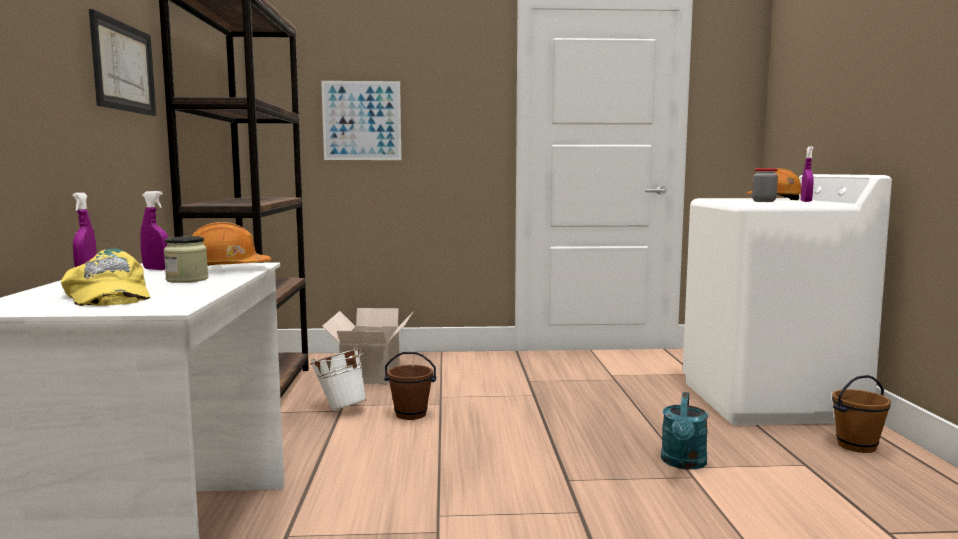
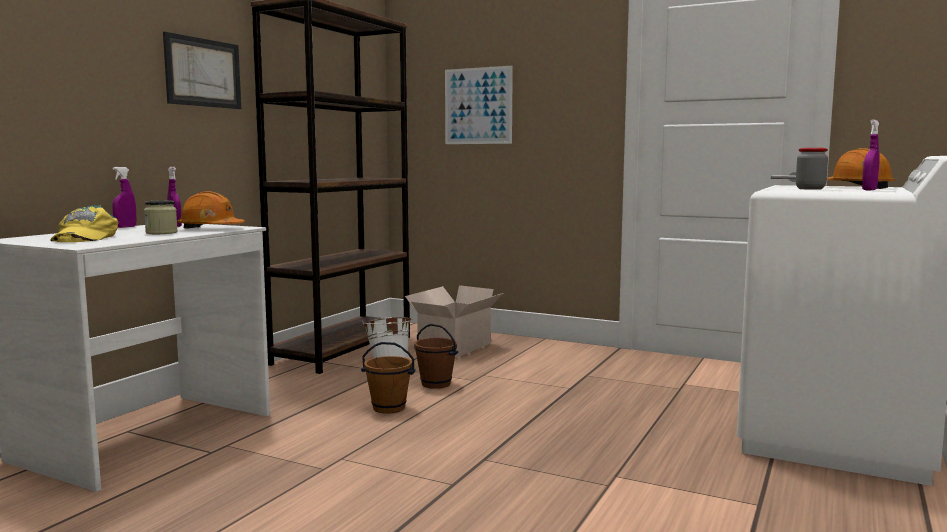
camera: 30 degrees right, 0 degrees up
turquoise watering can [661,392,708,470] -> none
brown bucket [832,375,891,453] -> brown bucket moved to [361,342,416,414]

